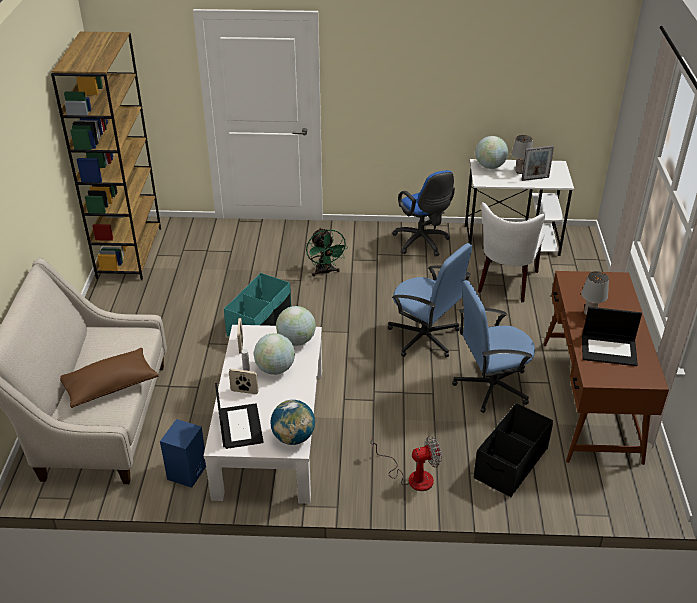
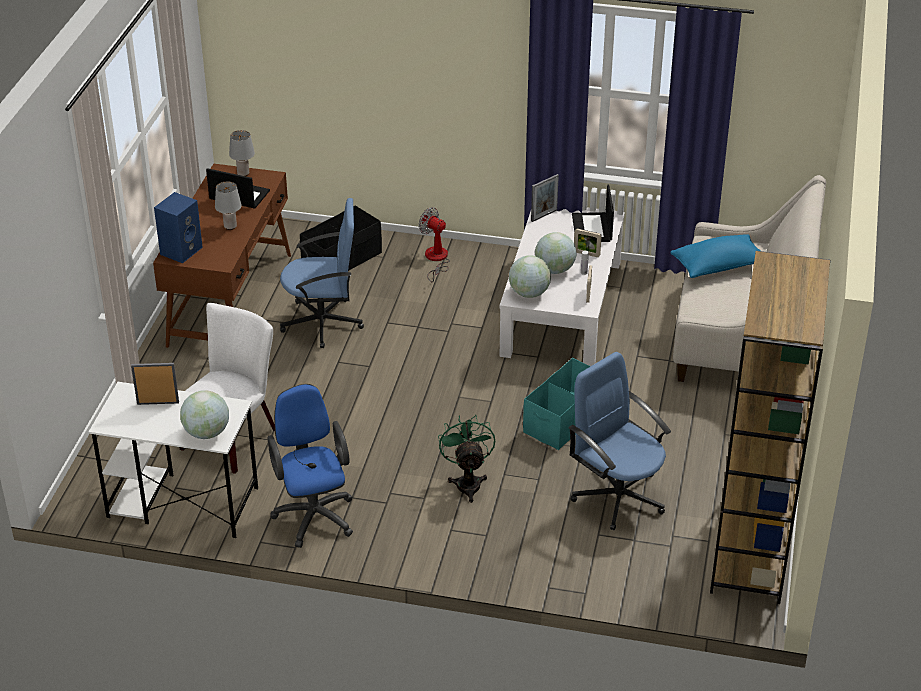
camera: 170 degrees left, 0 degrees up
brown pillow [60,348,159,408] -> blue pillow [670,234,761,278]
blue speaker [160,419,206,488] -> blue speaker moved to [154,192,203,263]
globe [270,400,315,445] -> picture frame [531,174,559,222]
fan [371,436,442,491] -> fan turned 45 degrees clockwise [419,207,450,282]
blue office chair [388,243,472,358] -> blue office chair moved to [568,352,671,530]
grey table lamp [511,135,533,174] -> grey table lamp moved to [229,130,255,176]

